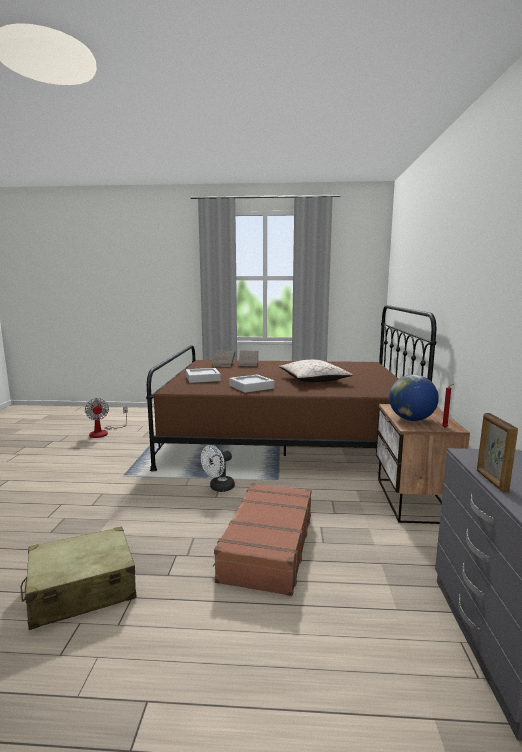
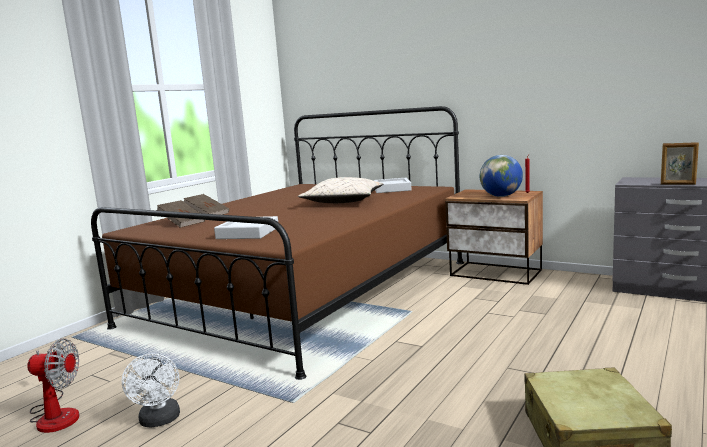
camera: 60 degrees left, 0 degrees up
white fan [201,445,235,492] -> white fan moved to [122,353,180,428]
brown suitcase [213,483,311,596] -> none
grey tray [229,374,275,393] -> grey tray moved to [374,178,412,193]

